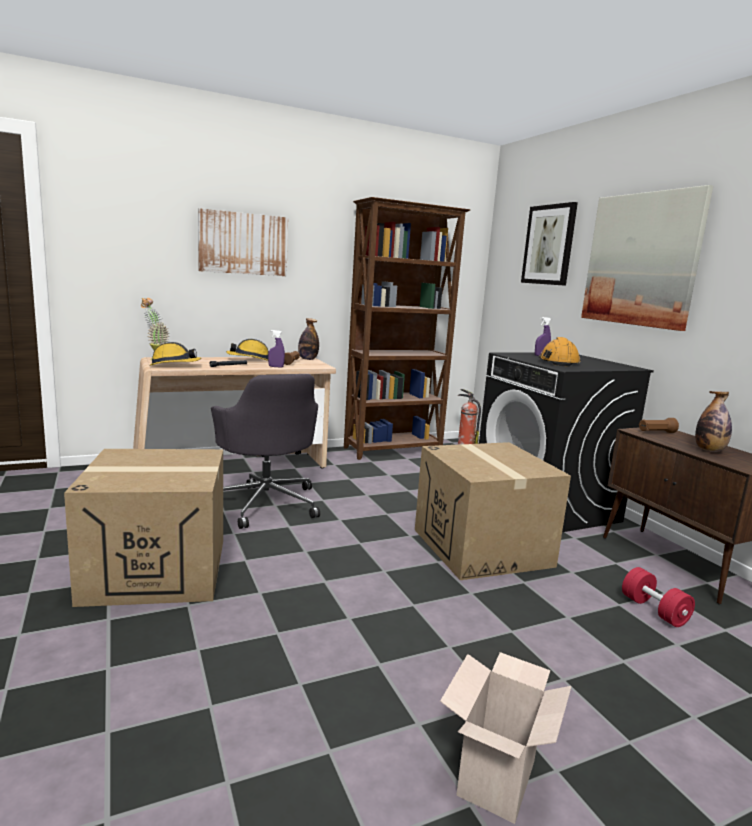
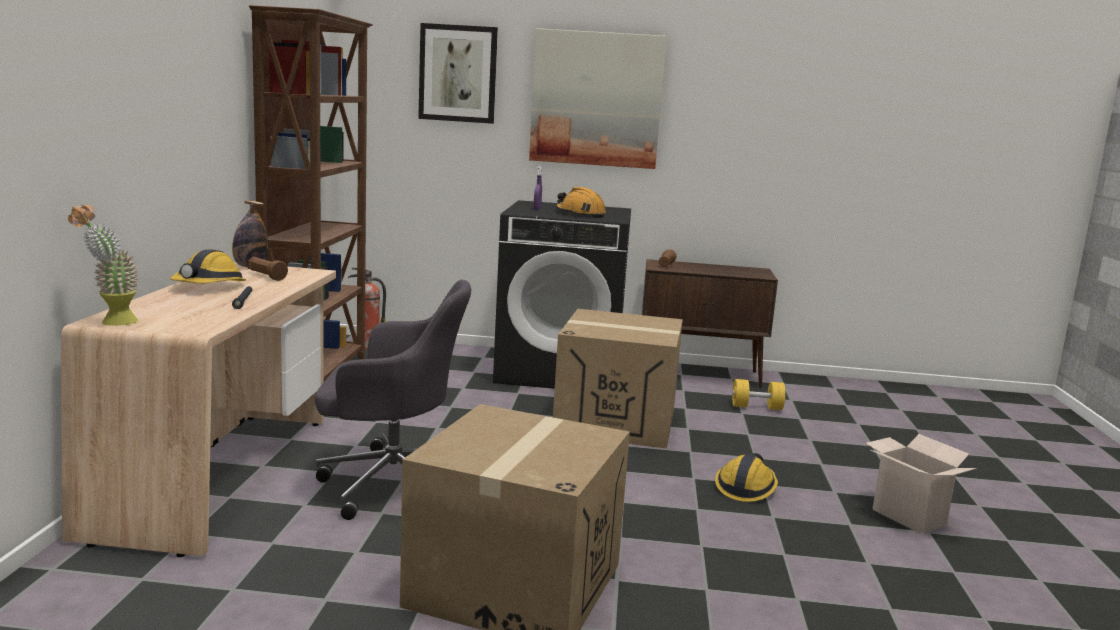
camera: 60 degrees left, 0 degrees up
hard hat [150,342,201,365] -> hard hat moved to [715,453,778,502]
picture [198,208,288,276] -> none
purple spray bottle [268,330,285,368] -> none
red dumbbell [622,567,695,627] -> yellow dumbbell [732,379,785,410]
bottle [695,391,732,452] -> none

